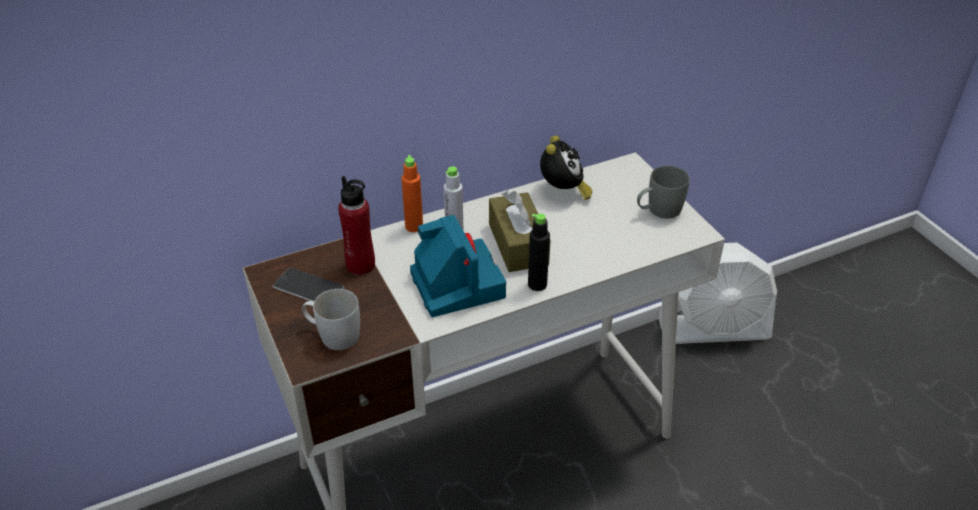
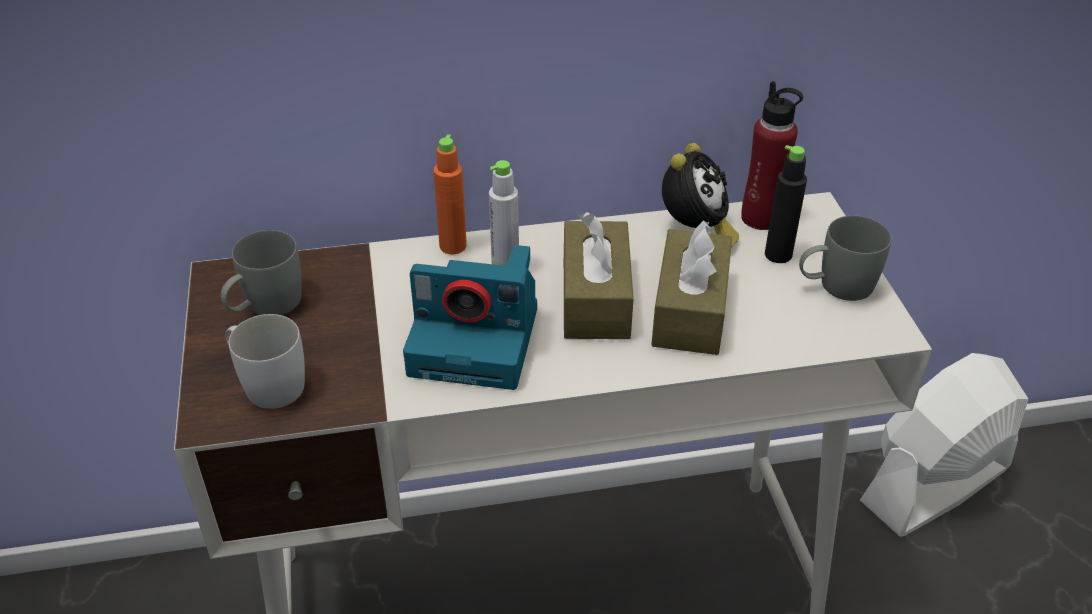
camera: 15 degrees right, 0 degrees up
phone [273,268,344,301] -> grey mug [221,230,302,315]
red bottle [338,176,375,275] -> red bottle moved to [741,81,803,230]
camera [410,215,506,317] -> camera turned 105 degrees clockwise [403,245,537,390]
black bottle [528,213,550,291] -> black bottle moved to [765,145,807,263]
white fan [658,243,777,344] -> white fan turned 135 degrees clockwise [860,353,1028,537]
none -> brown tissue box [651,220,732,355]

